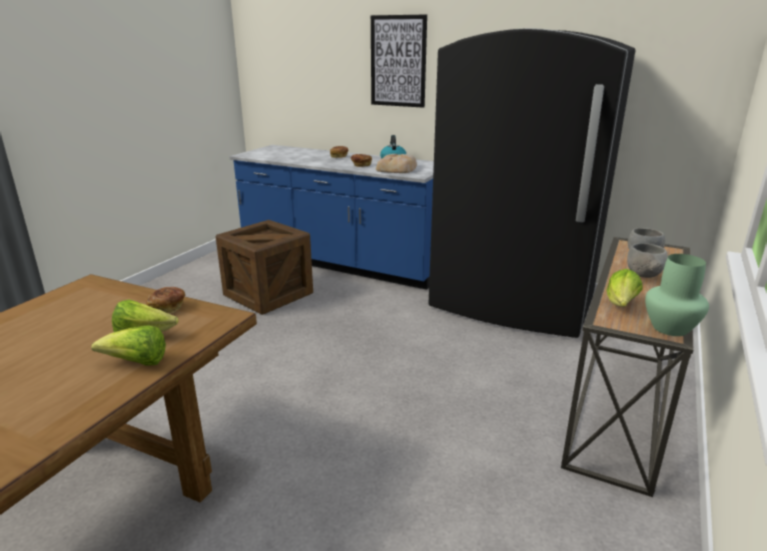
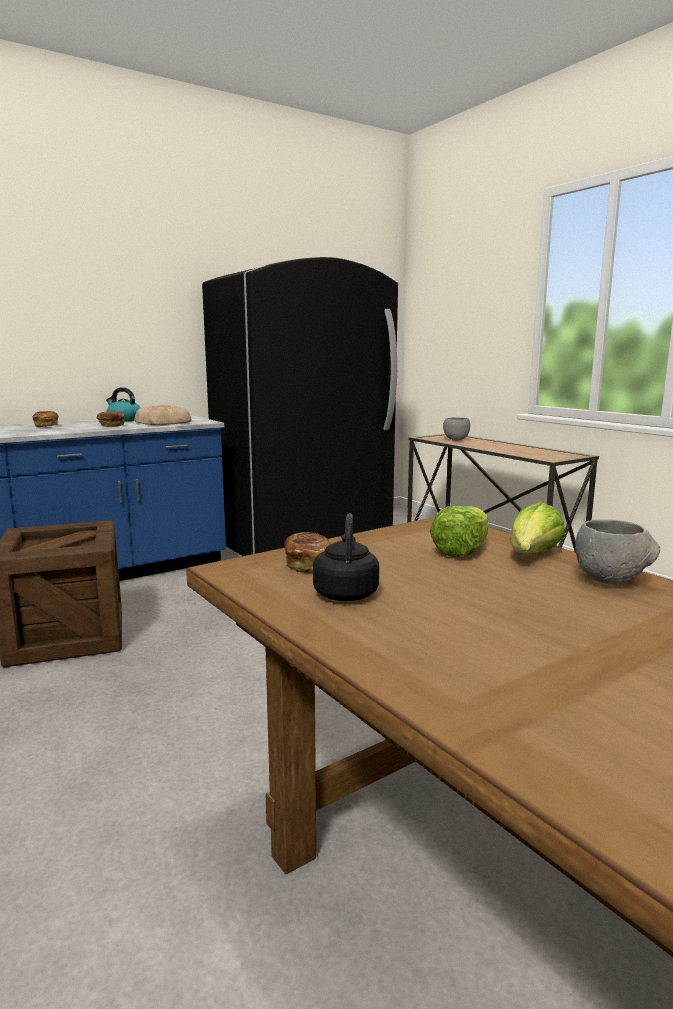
camera: 60 degrees left, 10 degrees down
bread [146,287,185,314] -> bread moved to [284,532,331,573]
picture [371,15,427,108] -> none
lettuce [606,269,642,307] -> none
grey bowl [627,243,668,278] -> grey bowl moved to [575,519,660,585]
green vase [645,254,709,336] -> none
none -> black kettle [313,514,379,601]

